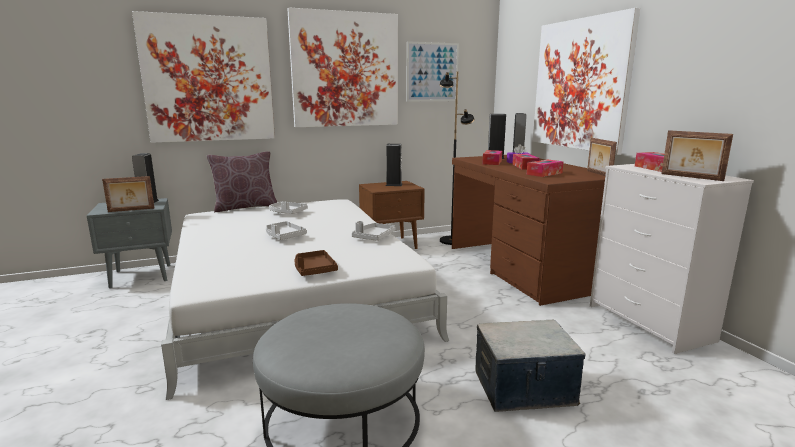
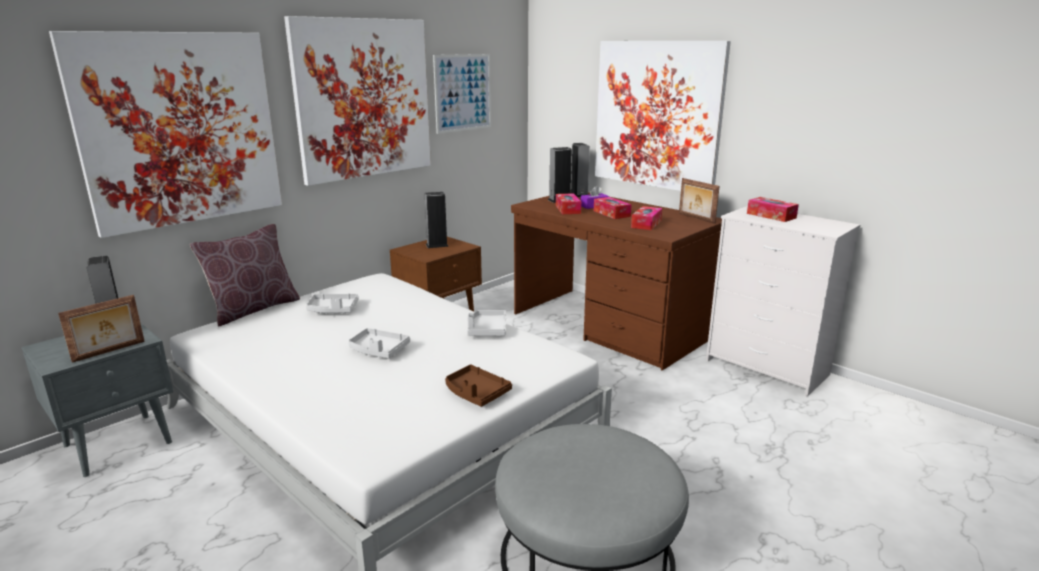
camera: 25 degrees left, 5 degrees up
black floor lamp [439,72,475,245] -> none
storage box [476,320,586,412] -> none
picture frame [661,130,733,181] -> none

